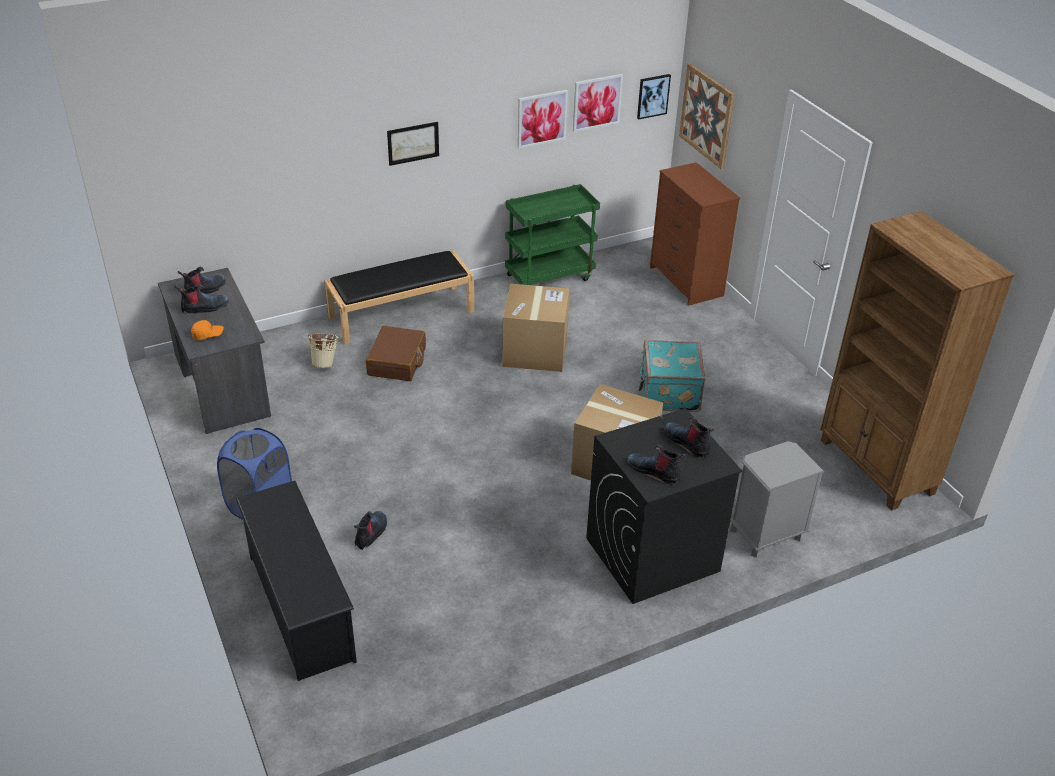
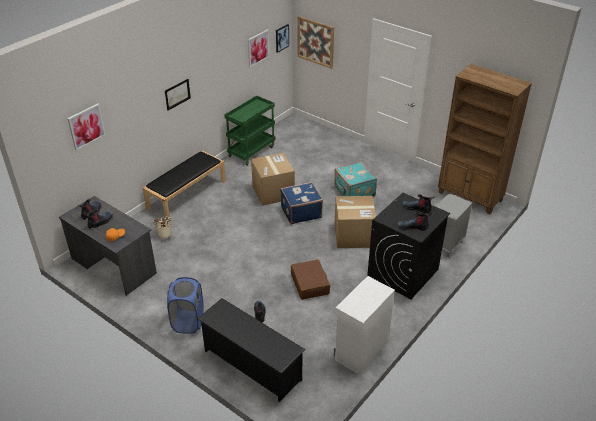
camera: 25 degrees left, 0 degrees up
brown suitcase [366,326,426,381] -> brown suitcase moved to [291,259,330,300]
picture [518,90,568,149] -> picture moved to [68,104,106,151]
brown dresser [650,162,740,306] -> none
none -> blue suitcase [280,182,323,225]
none -> white cabinet [334,276,395,375]

